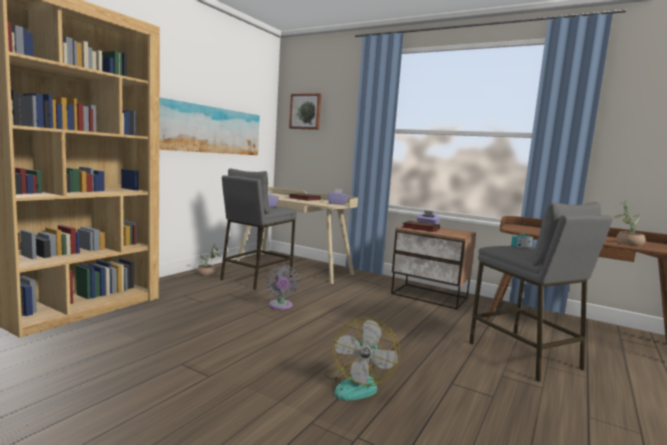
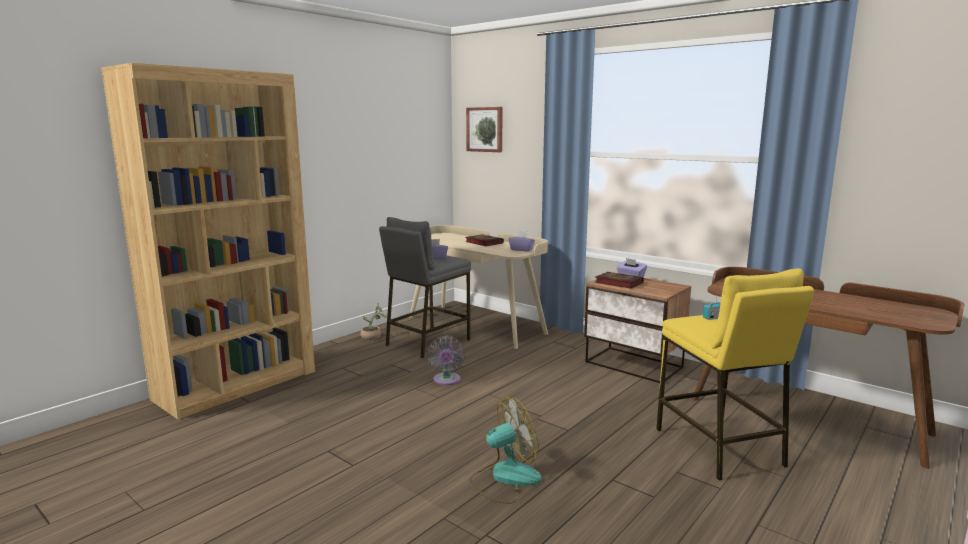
camera: 10 degrees right, 5 degrees up
picture [159,97,260,155] -> none
fan [324,317,400,400] -> fan turned 135 degrees counterclockwise [470,397,542,504]
grey stool [469,202,613,382] -> yellow stool [656,268,814,481]
potted plant [613,200,646,246] -> none

